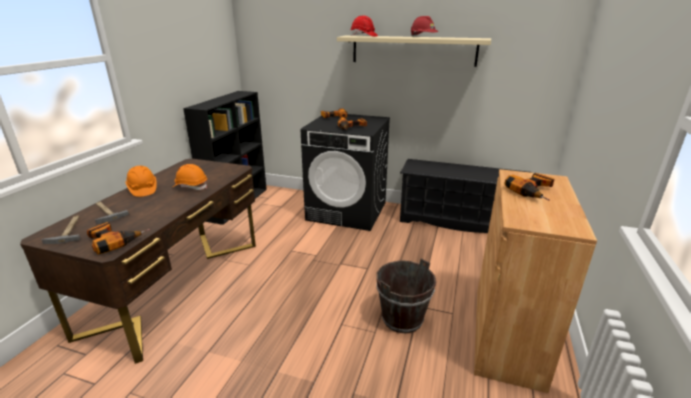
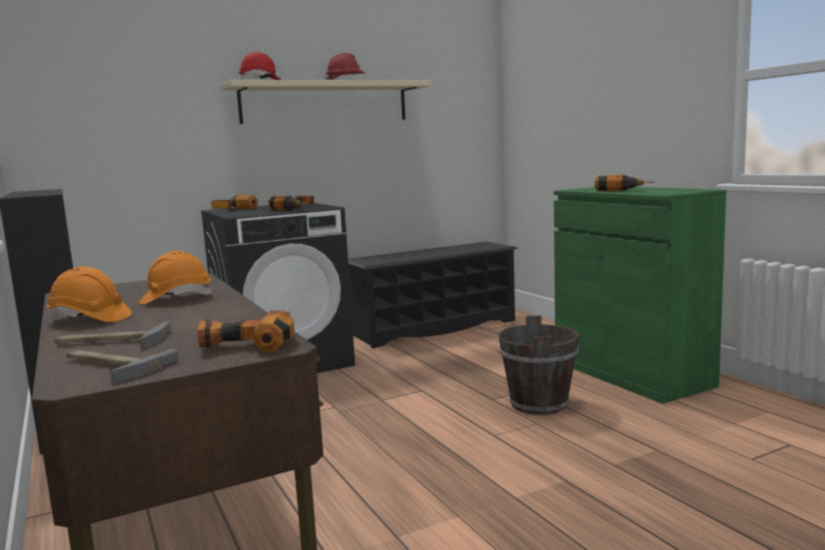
camera: 45 degrees left, 15 degrees down
brown cabinet [474,169,597,393] -> green cabinet [554,187,726,404]

